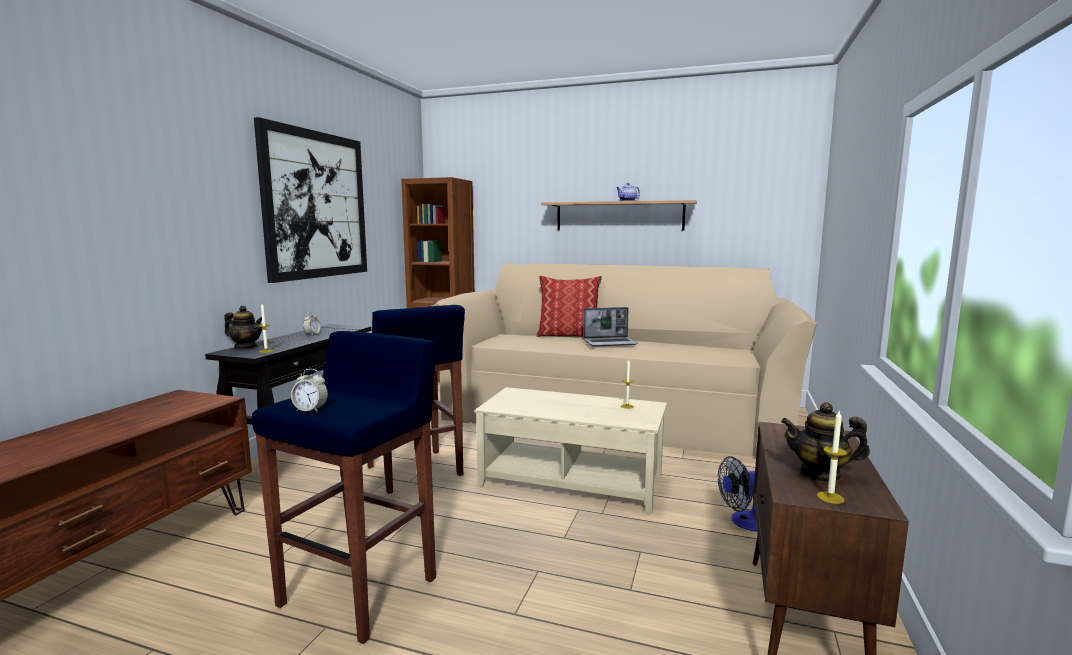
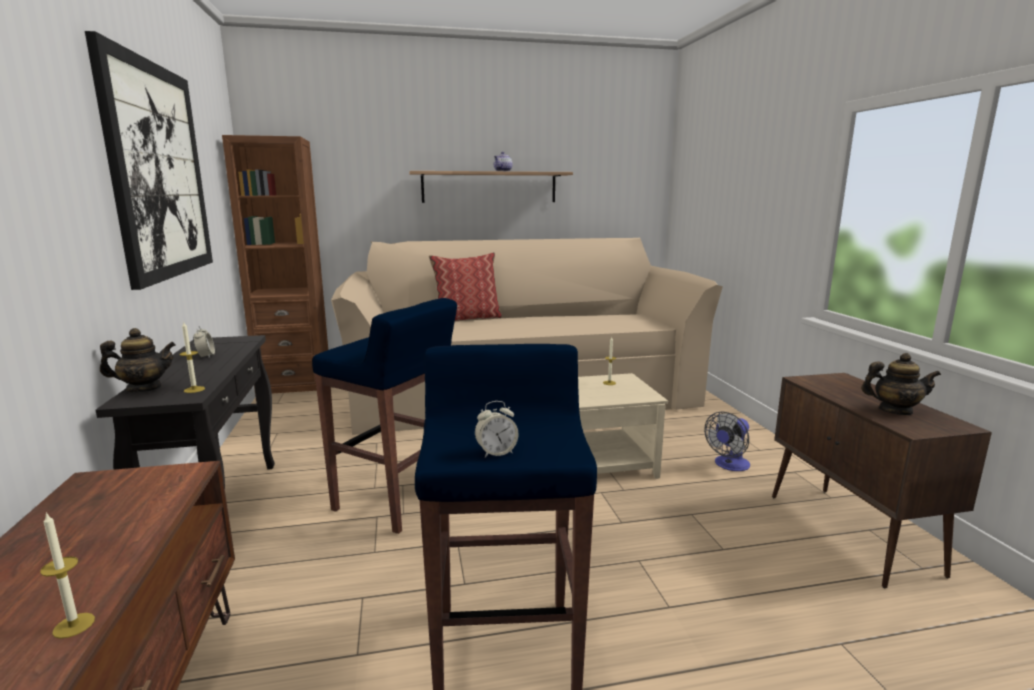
camera: 30 degrees left, 5 degrees up
laptop [583,307,638,347] -> none
teapot [781,402,870,482] -> teapot turned 150 degrees counterclockwise [861,353,941,415]
candle [817,411,847,504] -> candle moved to [40,512,95,639]

